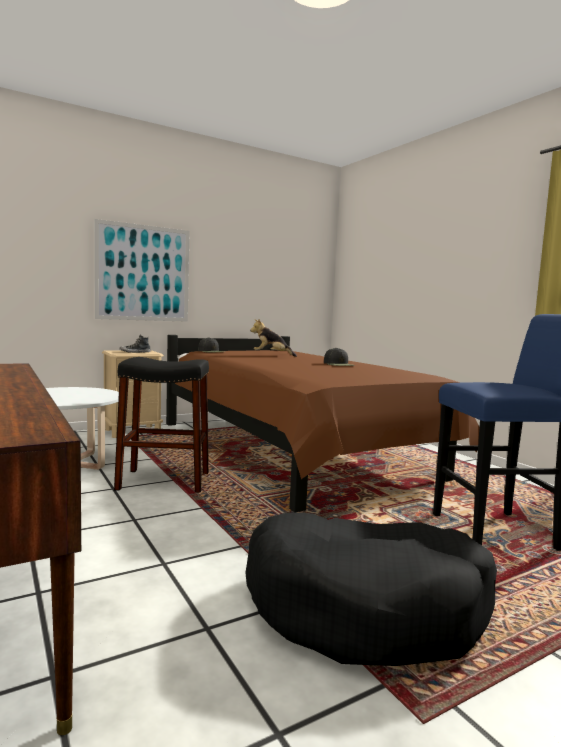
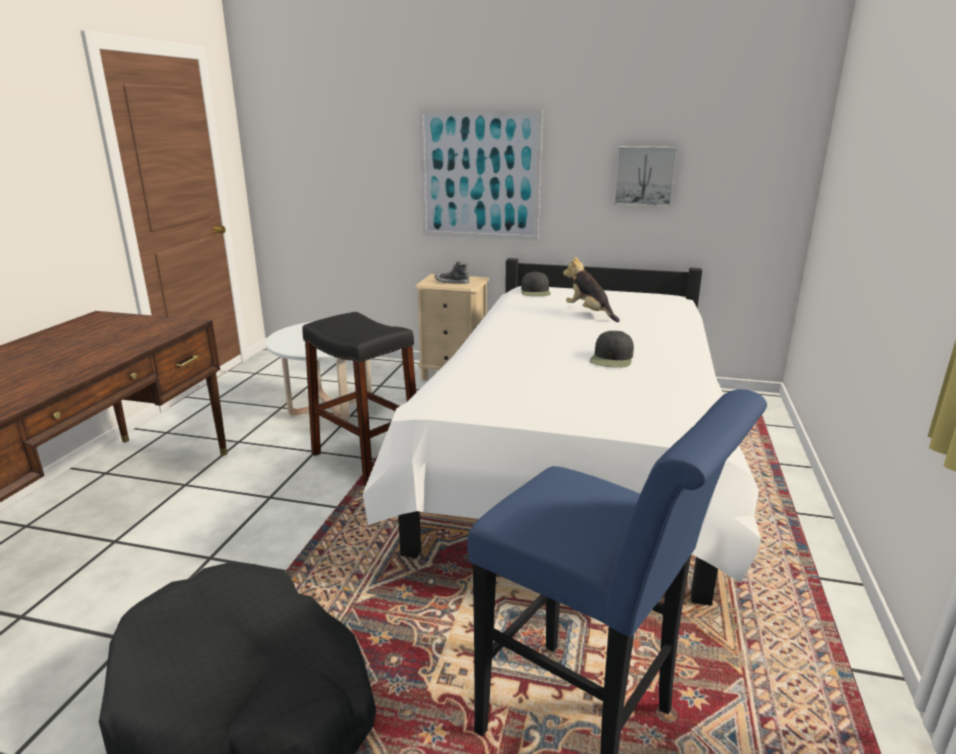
camera: 45 degrees right, 15 degrees up
brown bed [166,335,479,512] -> white bed [363,258,761,606]
none -> picture [614,146,677,207]

